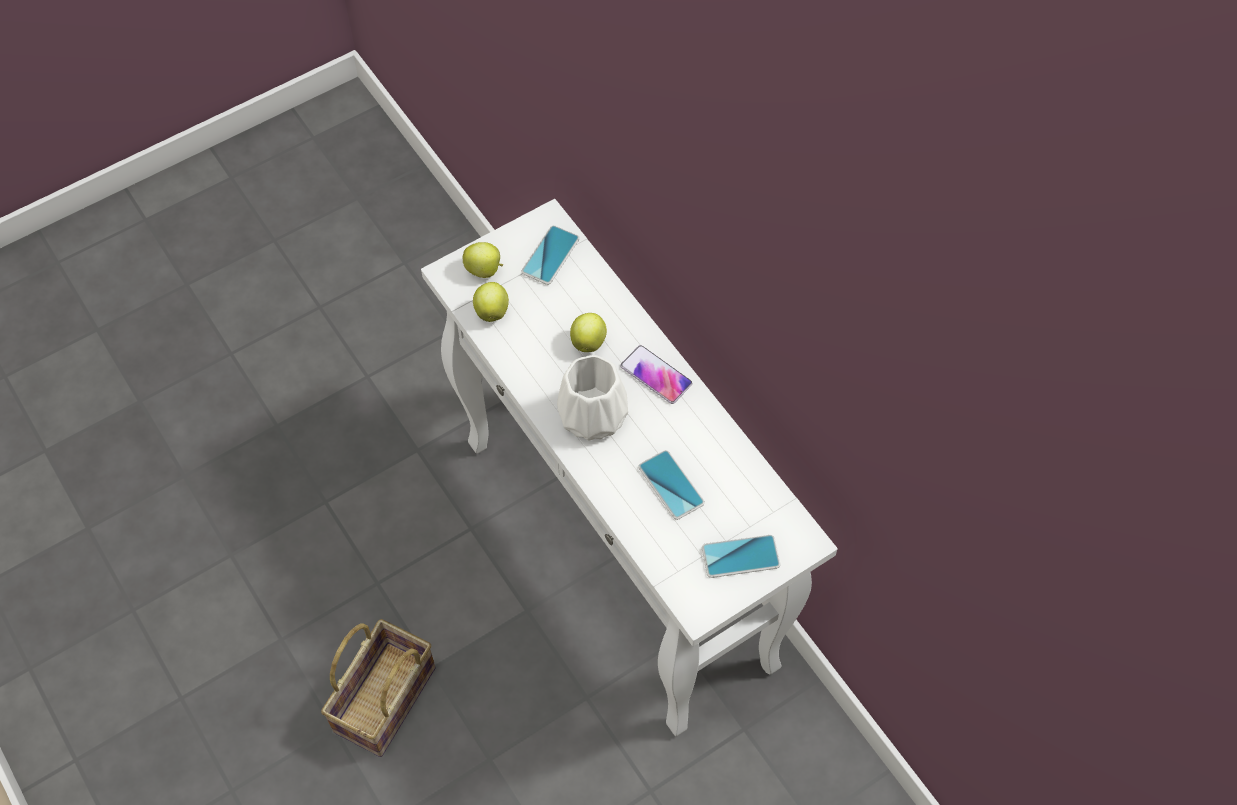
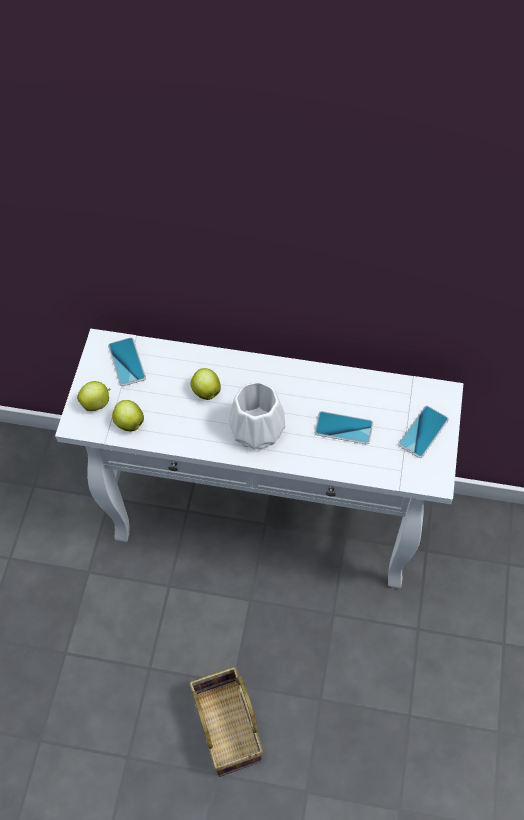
camera: 45 degrees left, 0 degrees up
phone [620,345,692,404] -> none

